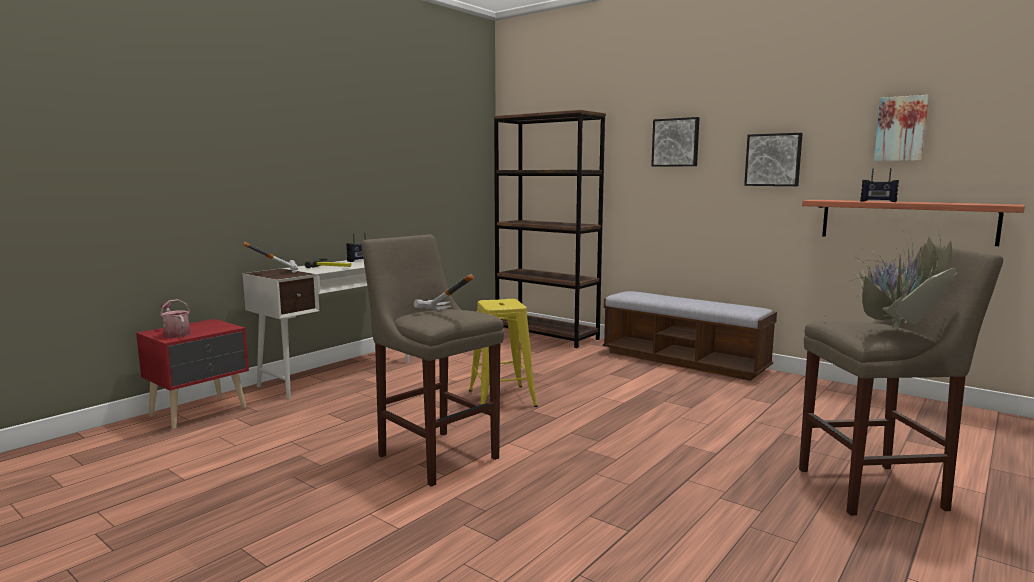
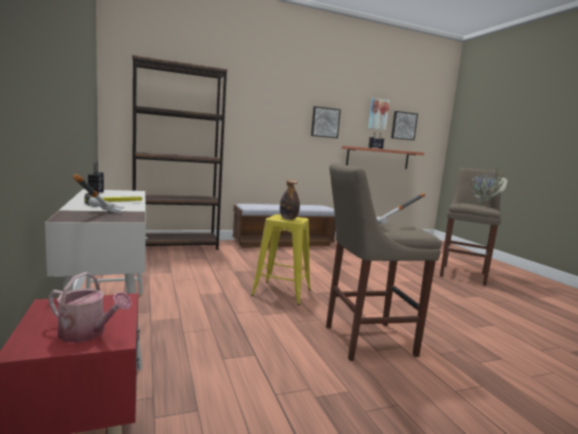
camera: 60 degrees left, 0 degrees up
watering can [160,299,191,338] -> watering can turned 150 degrees counterclockwise [48,272,132,343]
picture [651,117,699,167] -> picture moved to [391,111,418,140]
none -> bottle [280,180,300,220]

